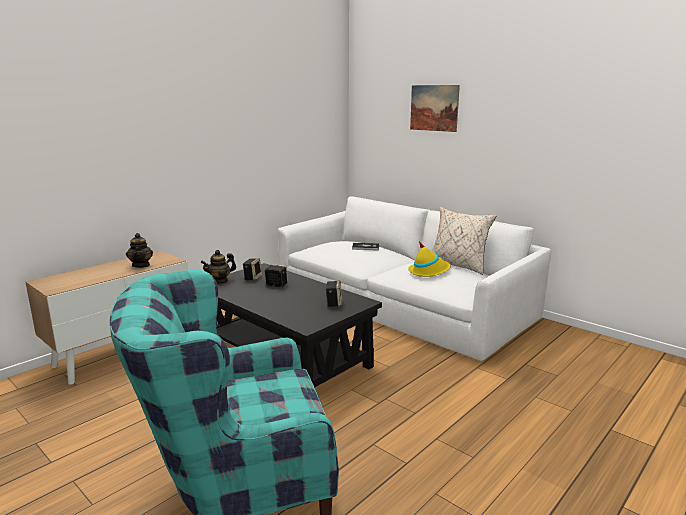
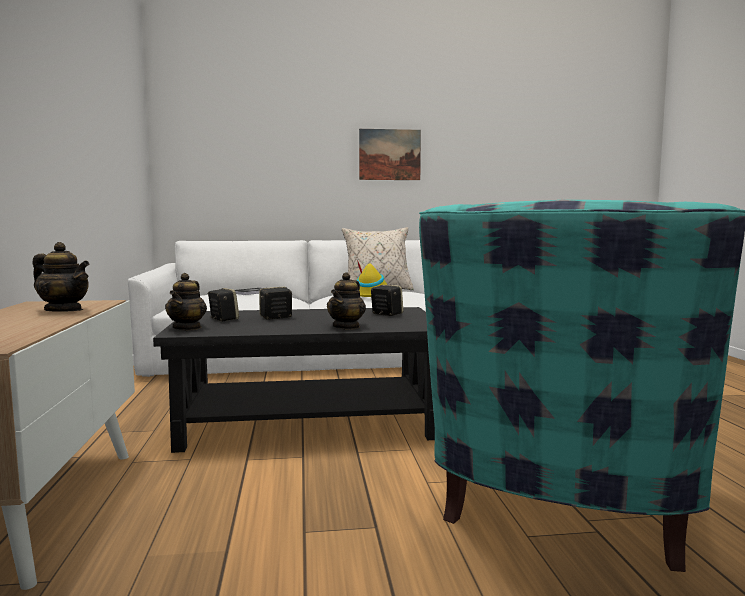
camera: 50 degrees left, 10 degrees down
picture [410,85,460,132] -> picture moved to [359,129,421,180]
none -> teapot [327,272,366,330]

